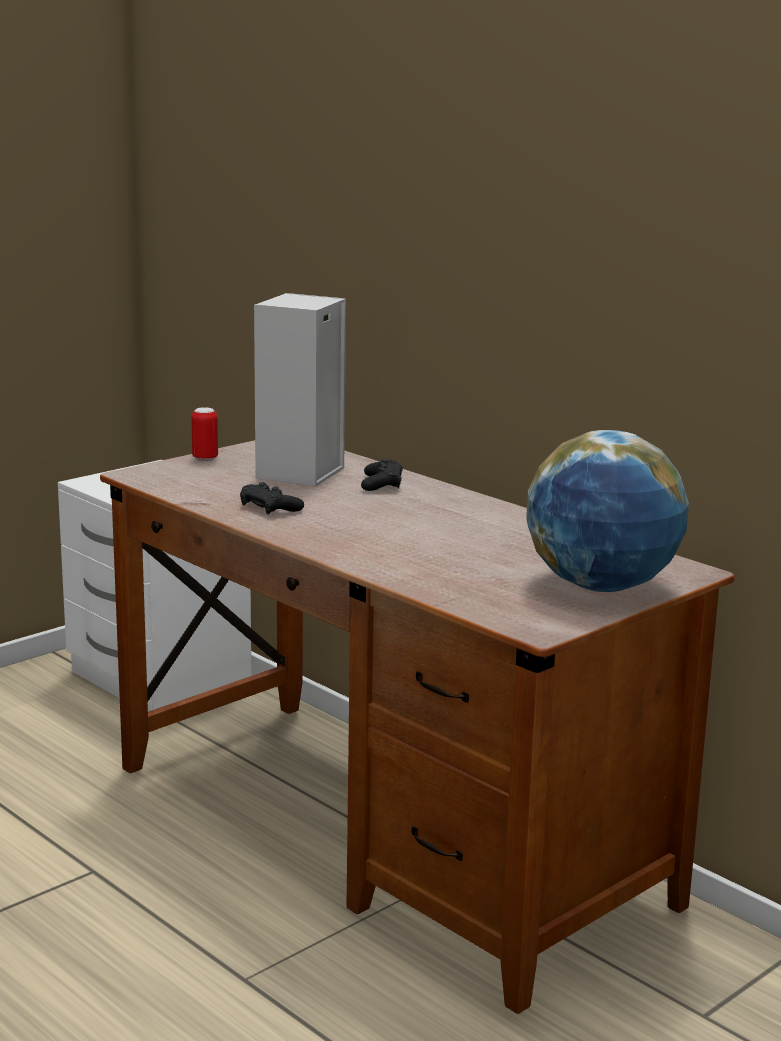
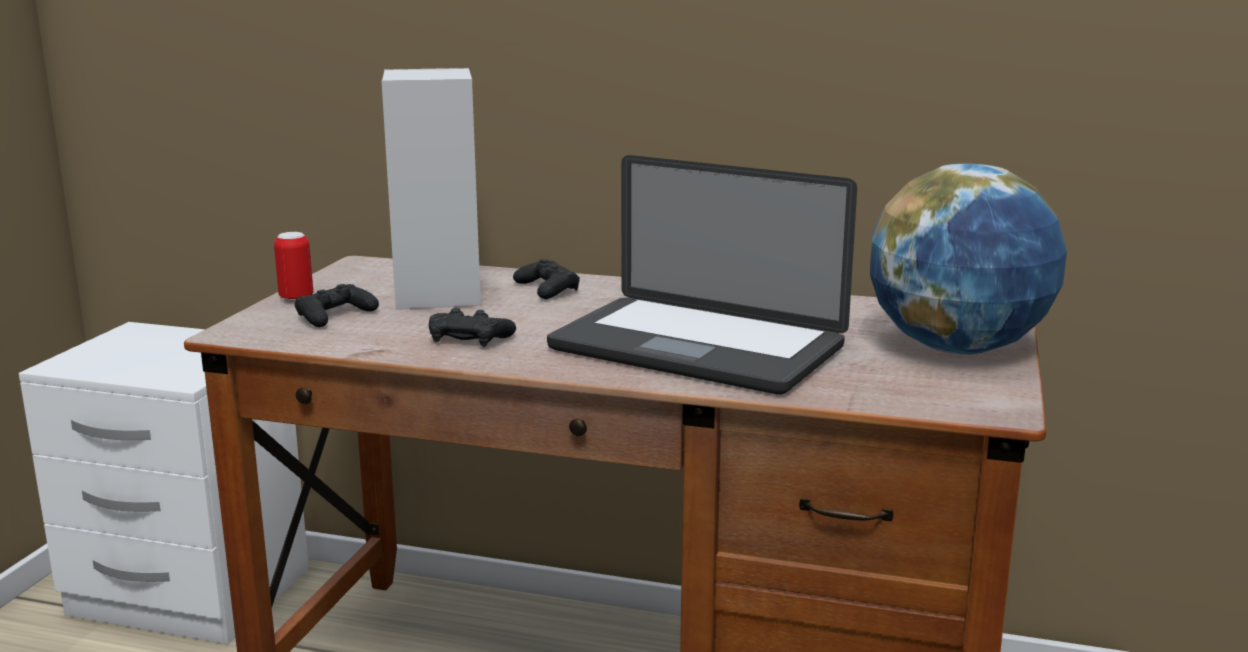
camera: 30 degrees left, 0 degrees up
none -> black game controller [295,284,379,327]
none -> laptop [547,155,857,395]

